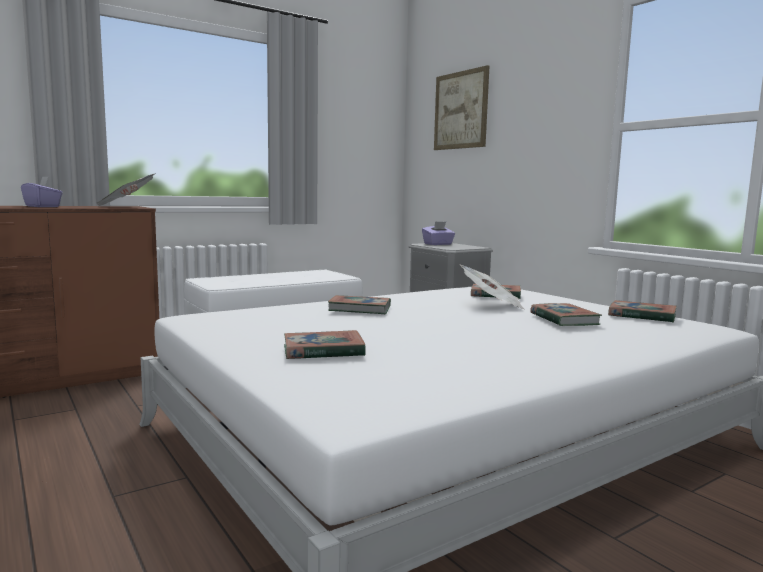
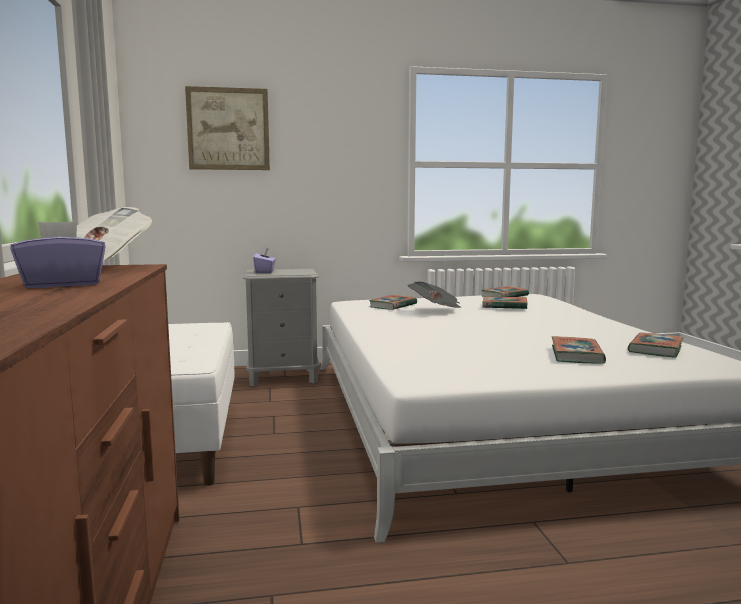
camera: 65 degrees left, 0 degrees up
book [328,295,391,314] -> book moved to [628,333,684,358]

